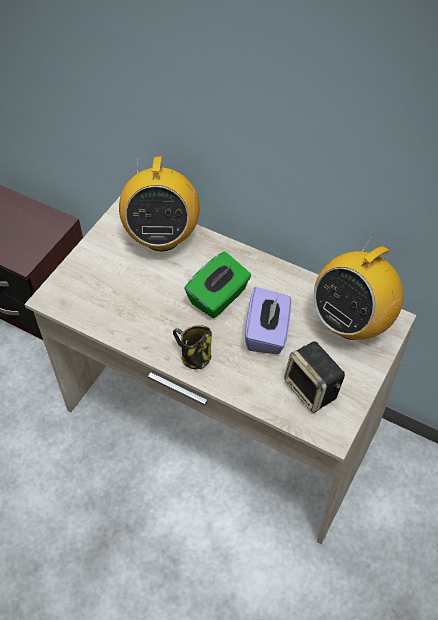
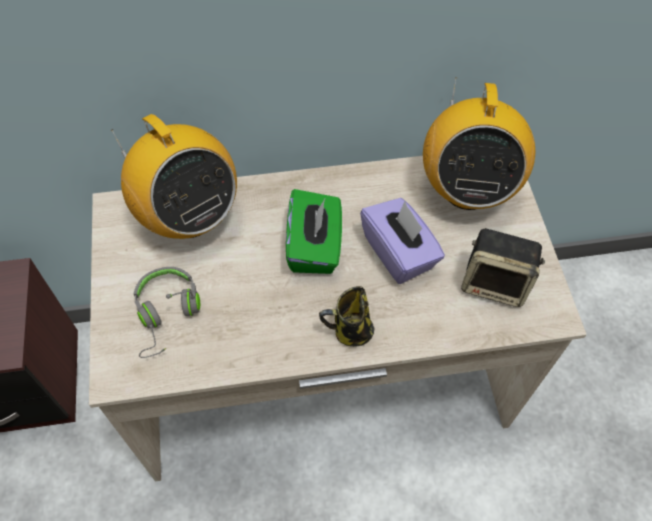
camera: 40 degrees left, 5 degrees up
none -> grey headphones [134,267,200,358]

